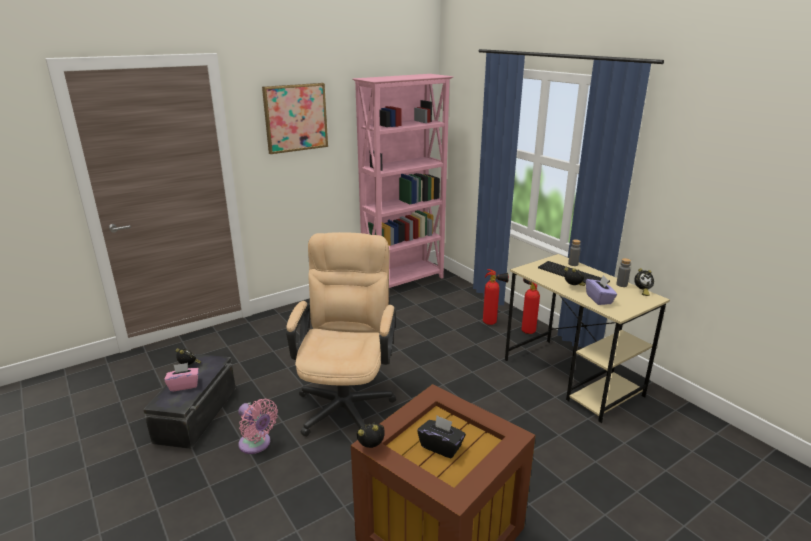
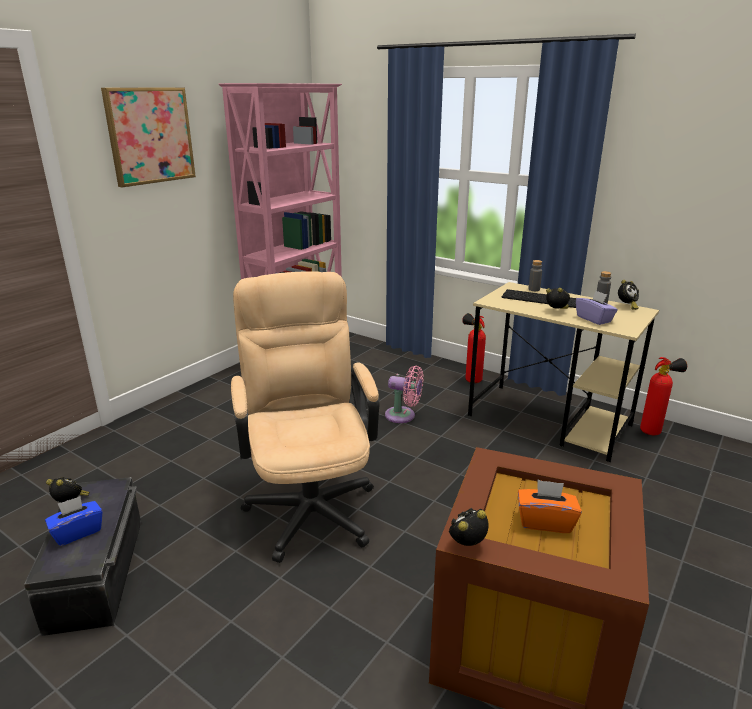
camera: 20 degrees left, 0 degrees up
pink tissue box [164,363,199,392] -> blue tissue box [45,496,102,546]
pink fan [238,399,278,454] -> pink fan moved to [385,366,424,423]
black tissue box [417,415,466,458] -> orange tissue box [518,479,582,533]
fire extinguisher [483,269,509,325] -> fire extinguisher moved to [640,357,687,435]

